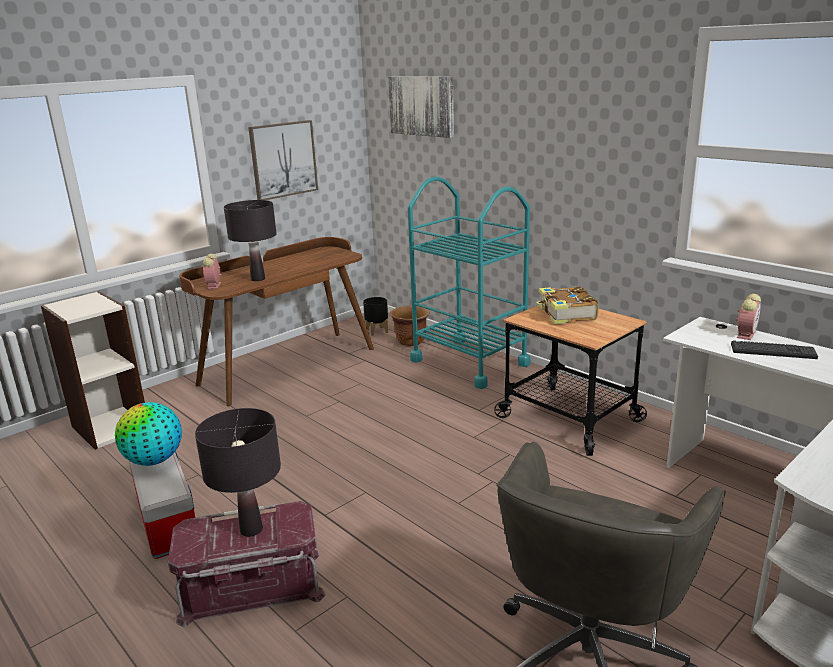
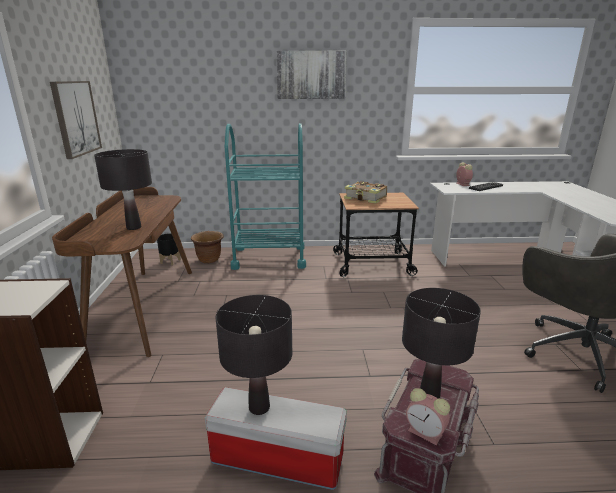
camera: 50 degrees left, 0 degrees up
globe [115,402,182,466] -> black table lamp [216,295,292,415]
alarm clock [203,254,221,289] -> alarm clock moved to [406,388,450,445]
picture [388,76,454,138] -> picture moved to [276,51,347,99]

